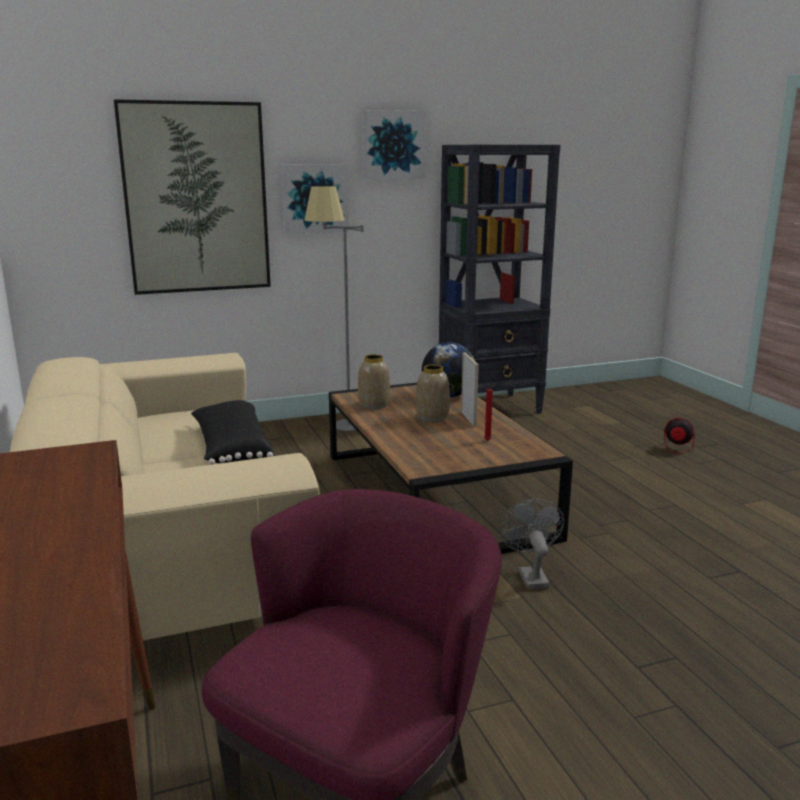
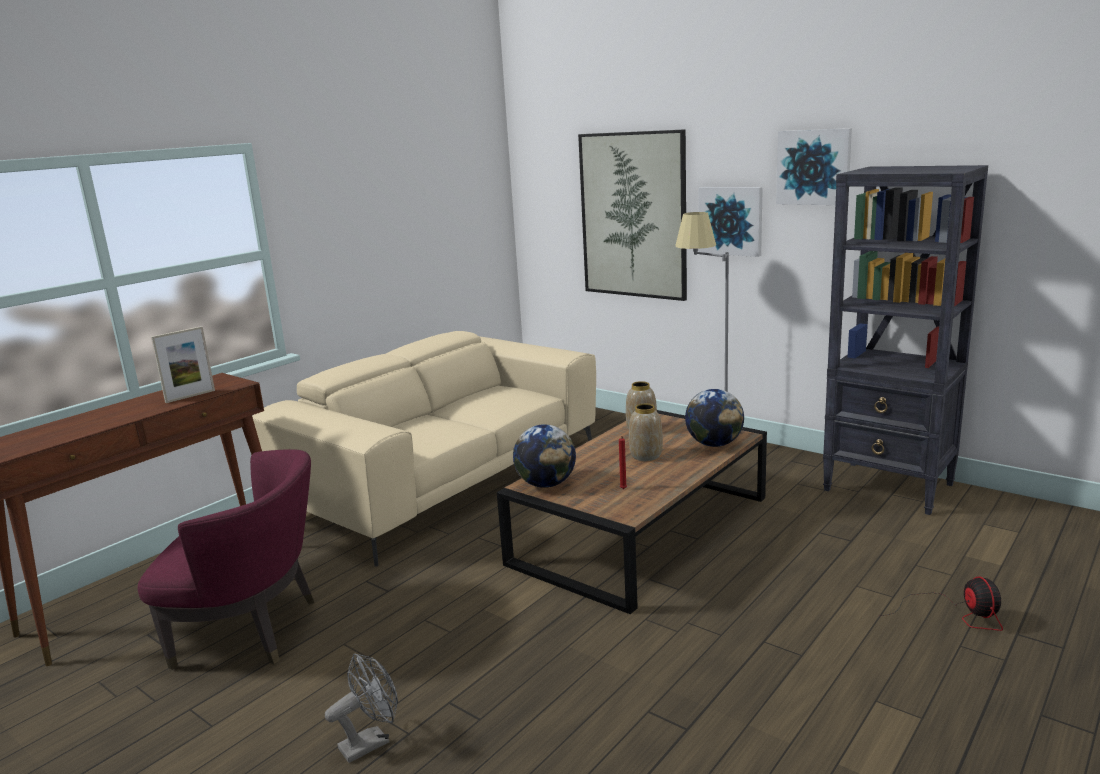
camera: 60 degrees right, 0 degrees up
black pillow [191,400,274,465] -> none
picture frame [461,353,479,427] -> picture frame moved to [151,326,215,403]
grey fan [500,499,564,589] -> grey fan moved to [325,654,398,763]
none -> globe [513,424,576,488]

